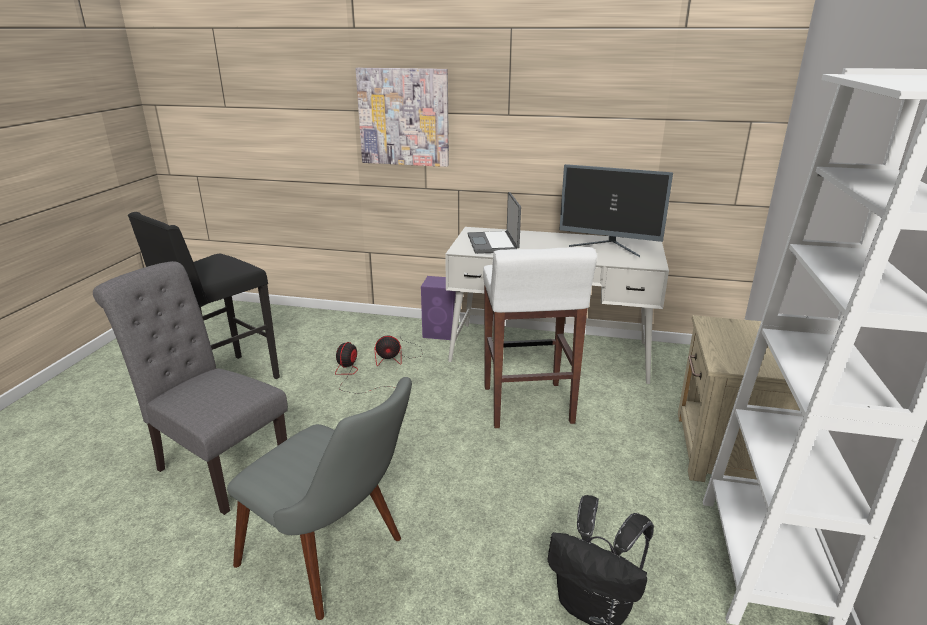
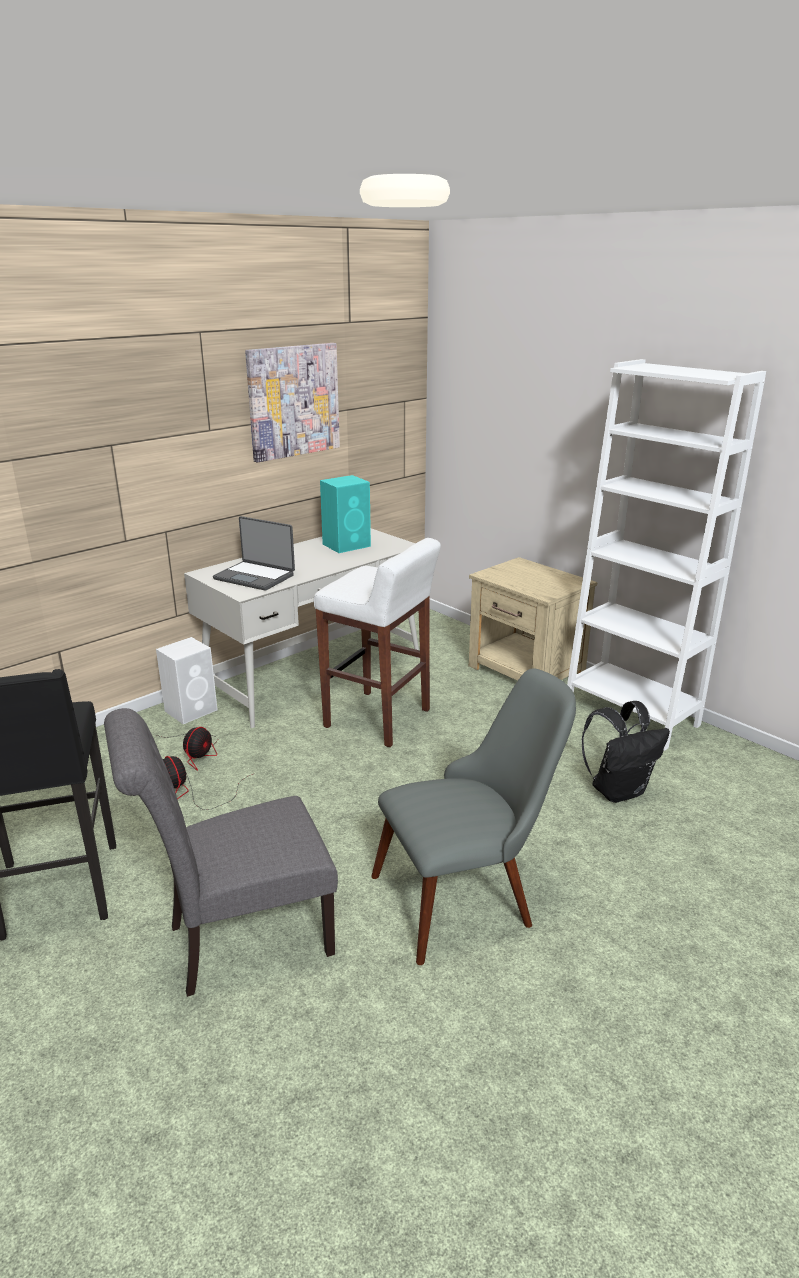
camera: 55 degrees left, 0 degrees up
picture [356,68,449,167] -> picture moved to [245,343,340,463]
purple speaker [421,276,456,340] -> white speaker [156,637,218,724]
monitor [560,164,673,257] -> turquoise speaker [320,475,371,553]

